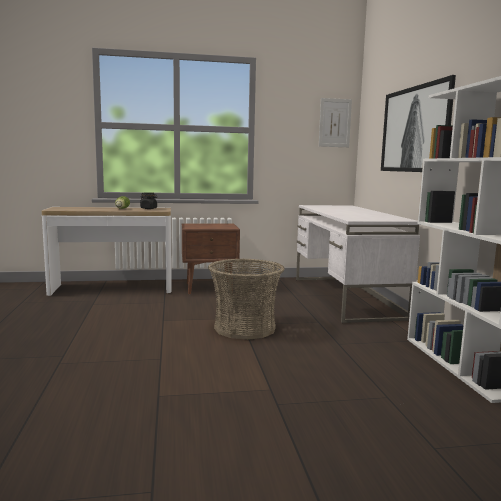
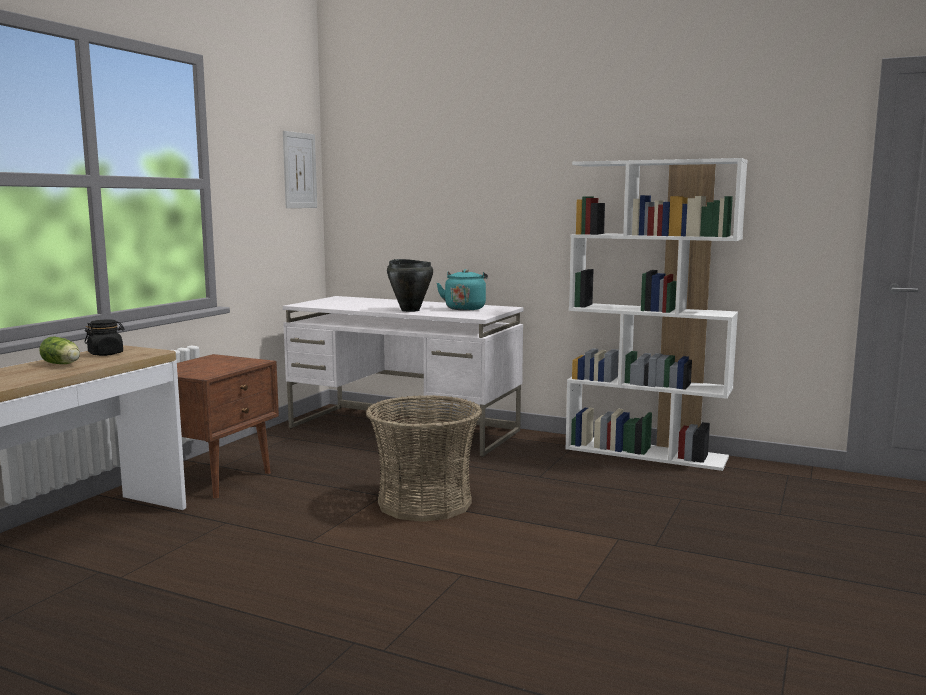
camera: 55 degrees left, 0 degrees up
picture [381,75,456,172] -> none
none -> black cooking pot [387,259,433,312]
none -> turquoise kettle [437,269,488,311]

